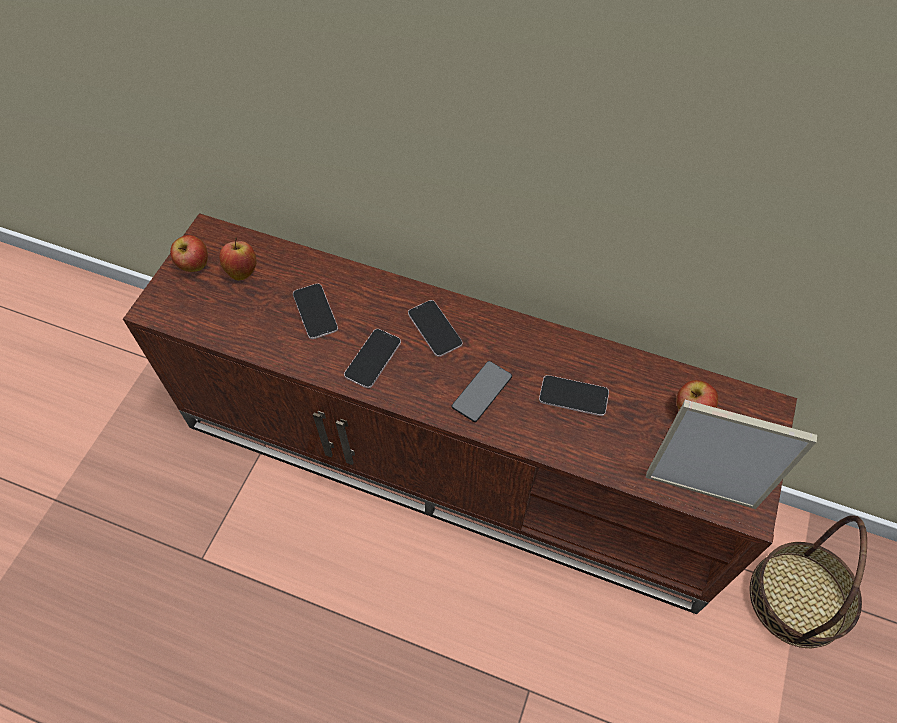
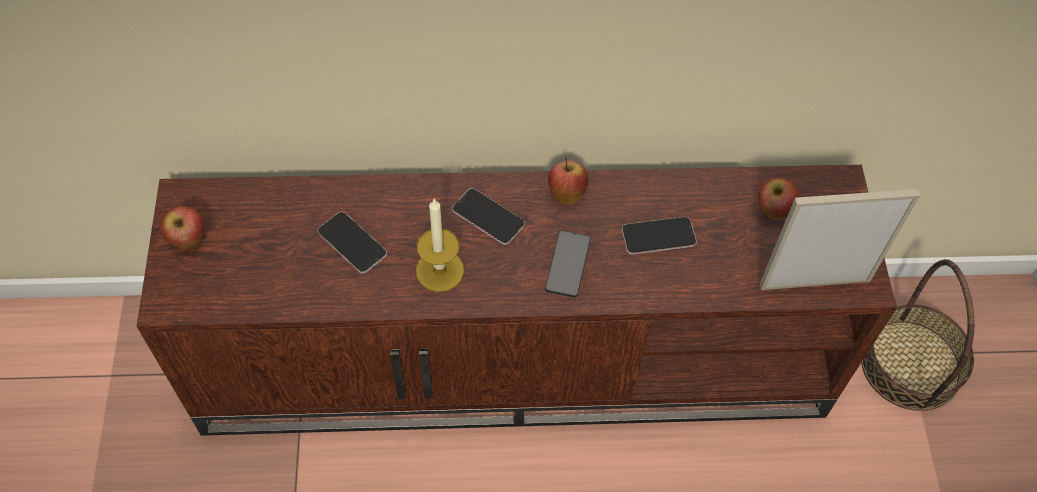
camera: 25 degrees left, 0 degrees up
apple [219,237,257,281] -> apple moved to [548,157,589,205]
phone [344,329,401,388] -> candle [416,198,464,292]

